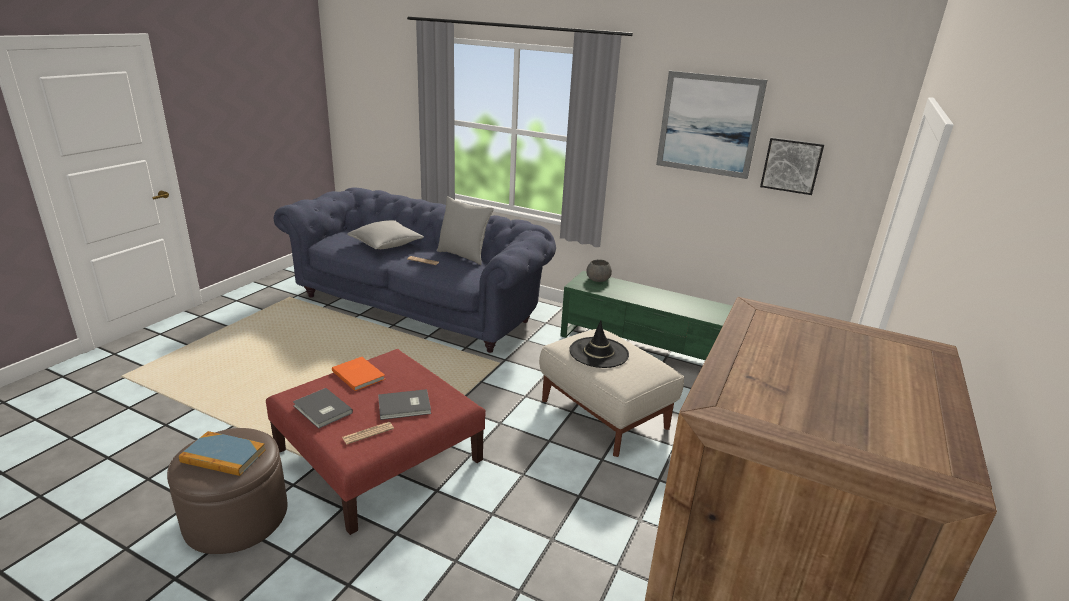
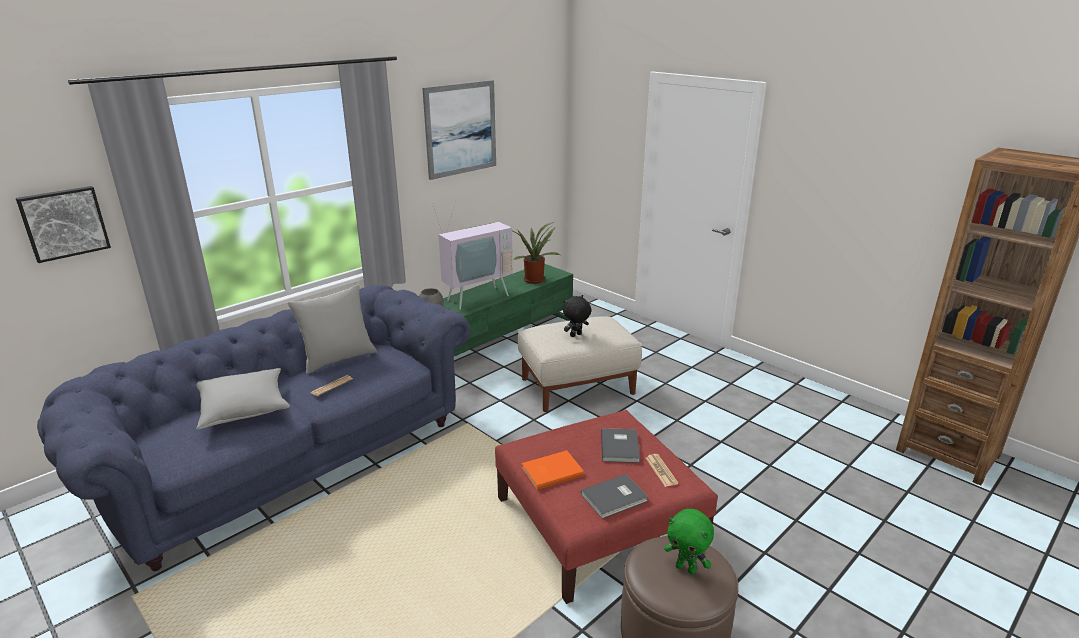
camera: 70 degrees left, 0 degrees up
book [179,431,266,476] -> green plush toy [664,509,714,574]
black hat [569,320,629,368] -> black plush toy [563,295,592,337]
picture [760,137,825,195] -> picture moved to [16,186,111,263]
none -> television [432,201,513,310]
none -> potted plant [512,222,560,284]

